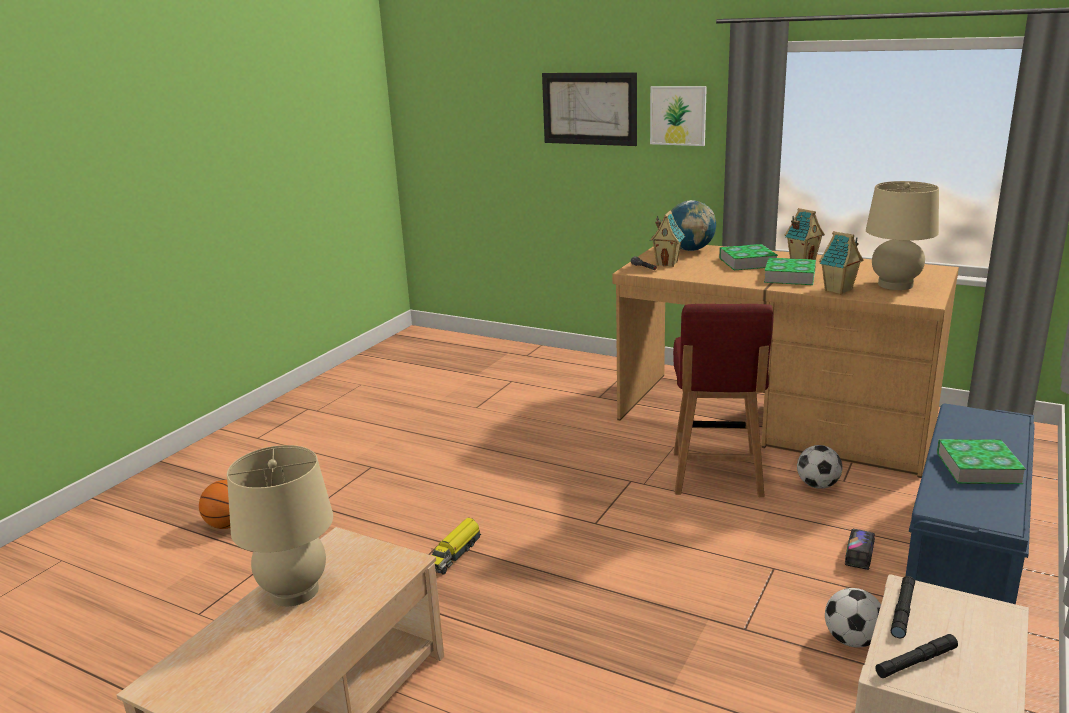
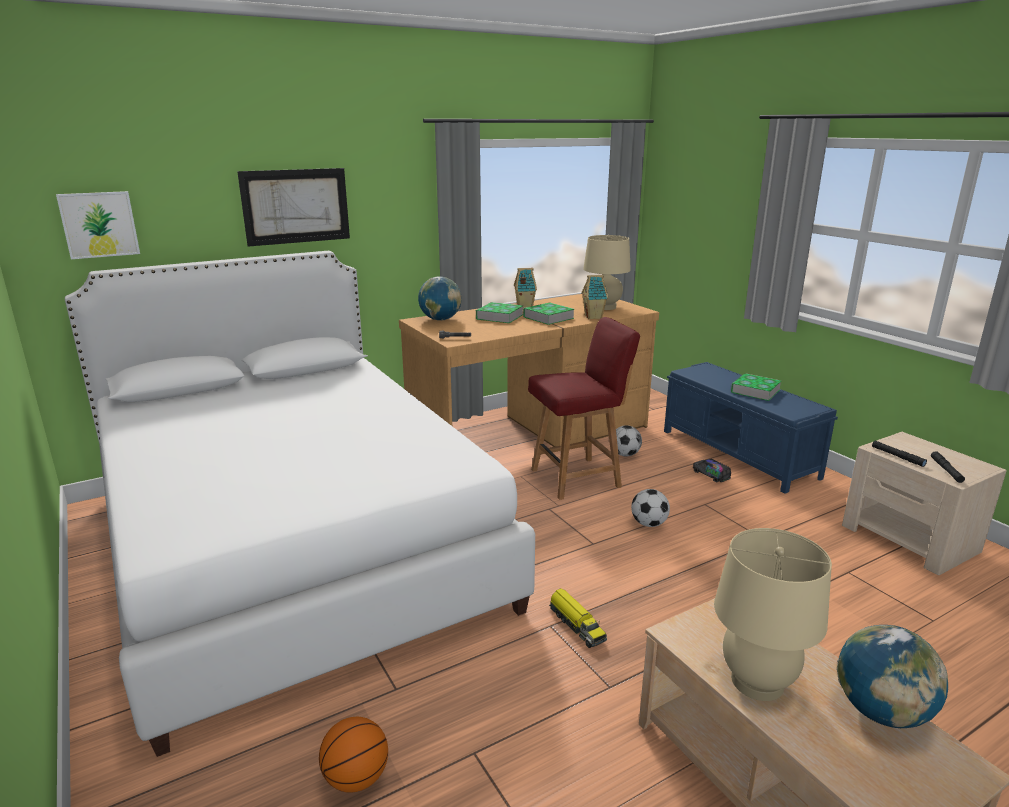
camera: 60 degrees left, 0 degrees up
picture [650,86,707,146] -> picture moved to [56,191,140,259]
toy house [650,210,685,267] -> none
red chair [673,304,774,497] -> red chair turned 60 degrees counterclockwise [528,317,640,500]
football [825,588,881,648] -> football moved to [631,489,670,527]
none -> white bed [65,251,535,757]
none -> globe [837,625,948,728]

